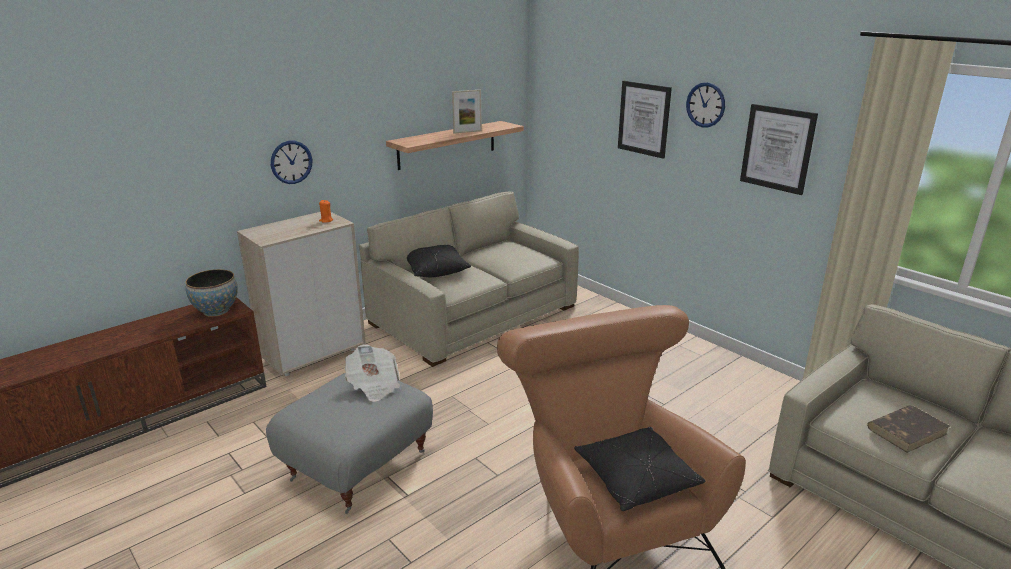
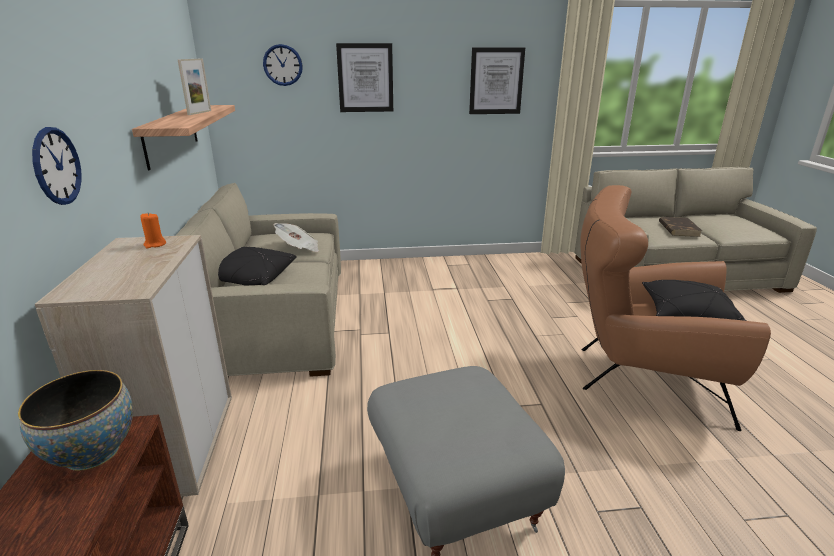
camera: 55 degrees left, 0 degrees up
newspaper [345,344,400,402] -> newspaper moved to [273,223,319,252]
wall clock [686,82,725,127] -> wall clock moved to [263,44,303,86]

